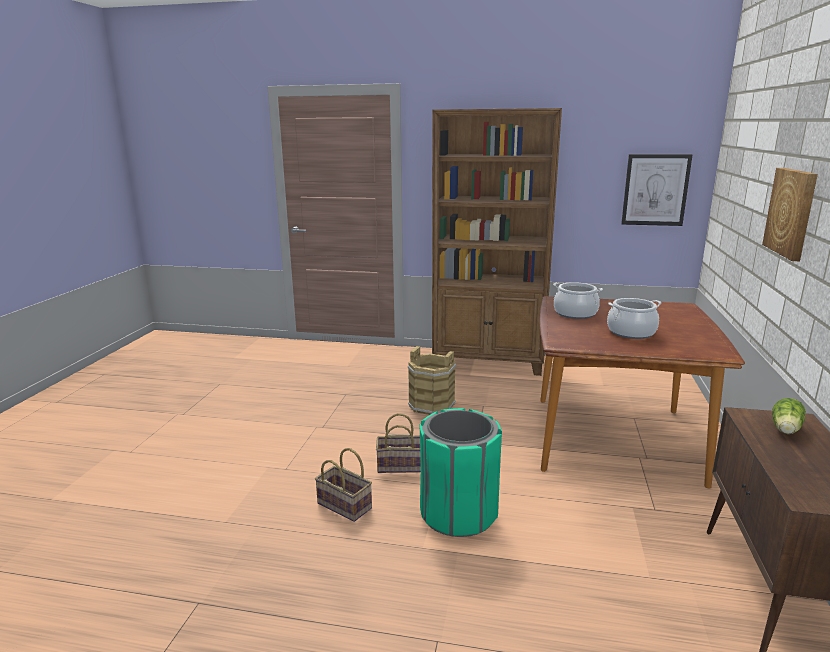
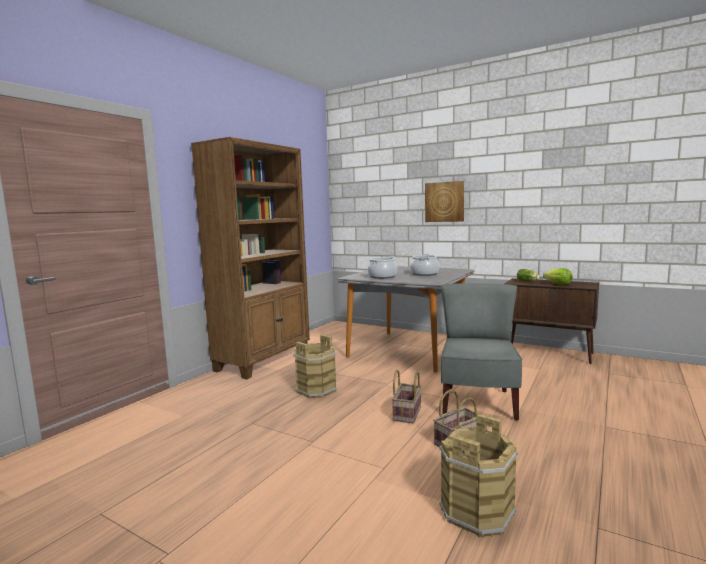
camera: 70 degrees left, 10 degrees down
green trash can [420,408,502,537] -> grey chair [441,283,522,421]
brown dining table [540,296,745,488] -> grey dining table [337,266,475,373]
picture [621,154,693,226] -> none
none -> brown bucket [439,414,518,537]
none -> lettuce [543,268,573,285]

